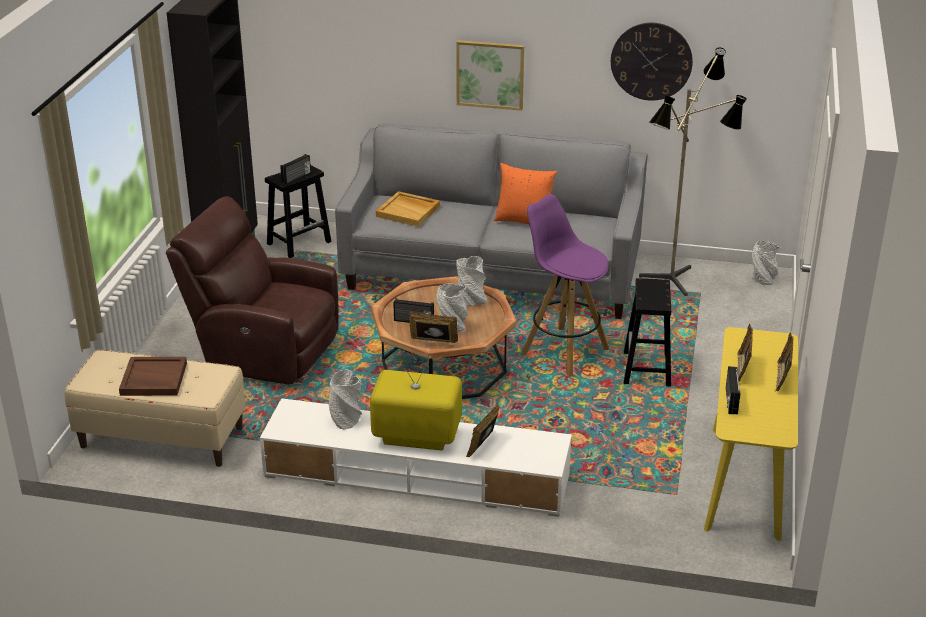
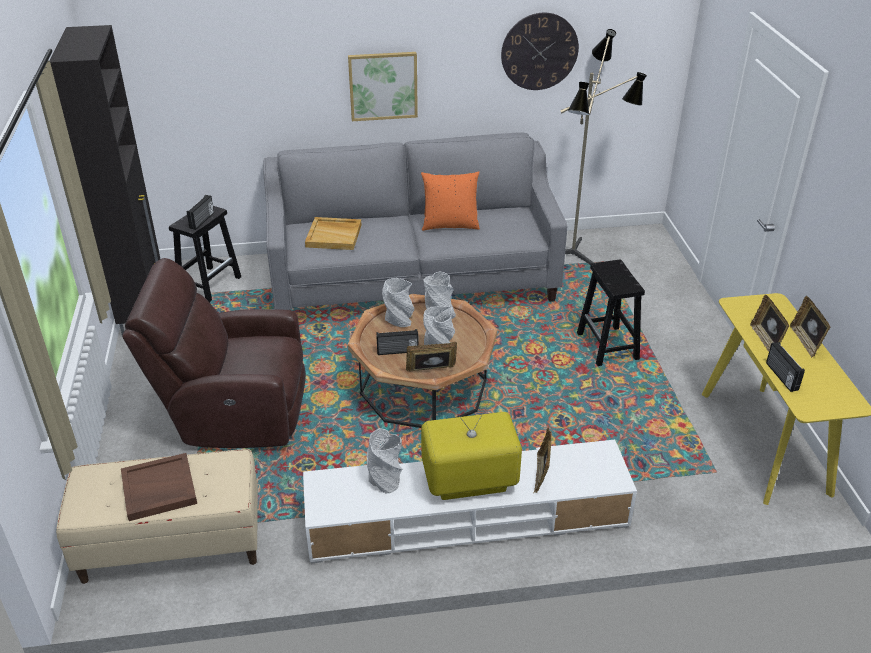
camera: 20 degrees left, 5 degrees up
purple stool [521,194,609,377] -> none
grey vase [751,241,780,286] -> grey vase moved to [382,278,414,327]

